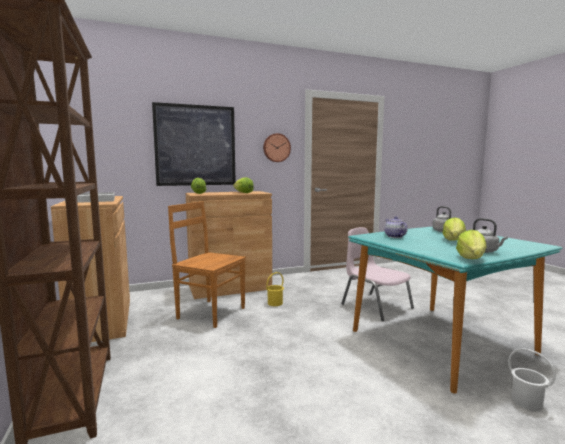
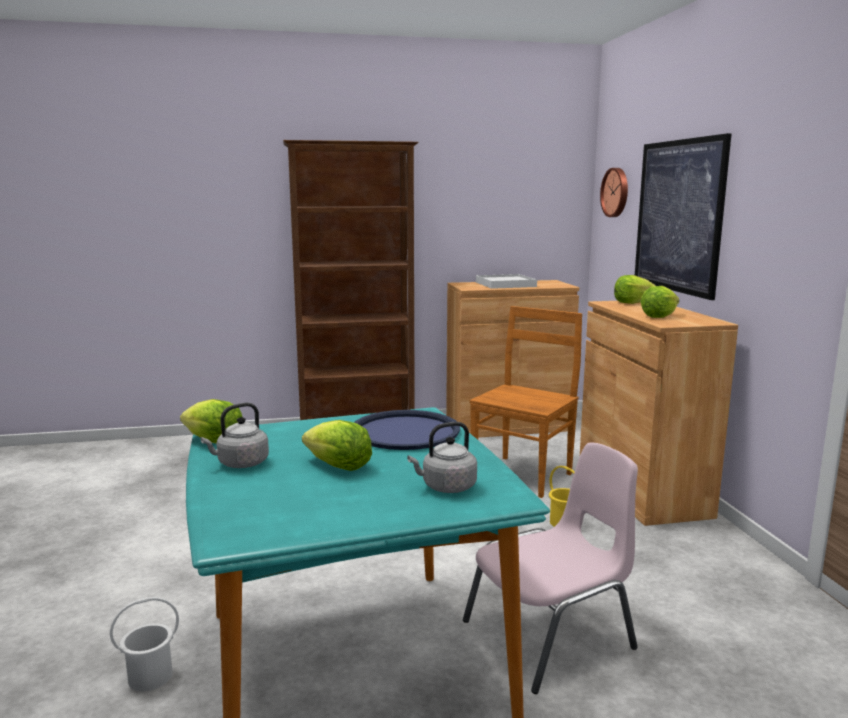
camera: 100 degrees right, 5 degrees up
wall clock [263,133,291,162] -> wall clock moved to [600,168,628,217]
teapot [384,216,408,238] -> blue tray [354,410,460,450]

